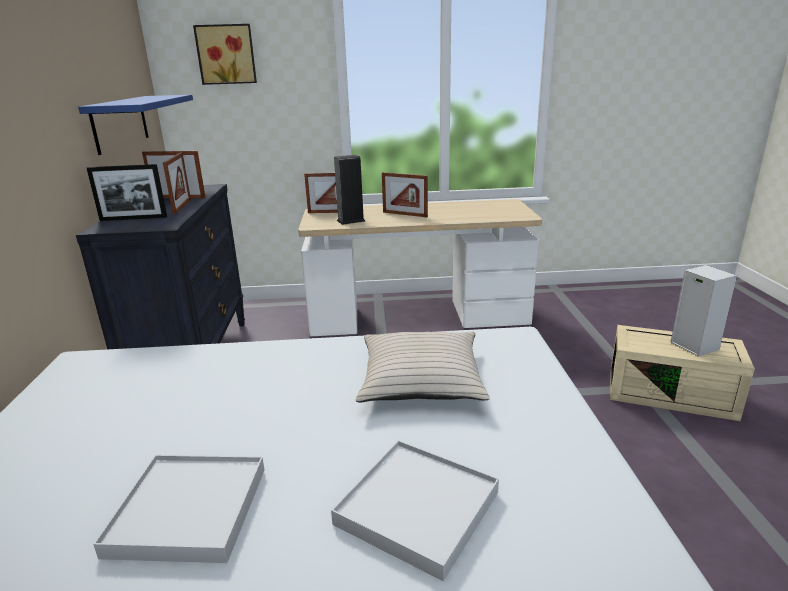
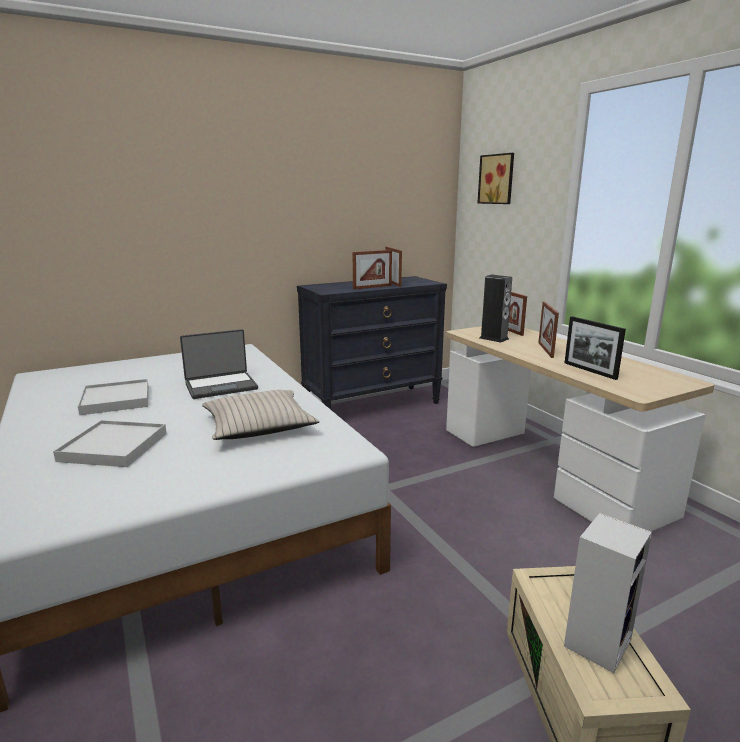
camera: 65 degrees right, 5 degrees down
blue shelf [78,95,193,155] -> none
picture frame [87,164,167,221] -> picture frame moved to [565,316,626,380]
none -> laptop [180,329,258,399]

